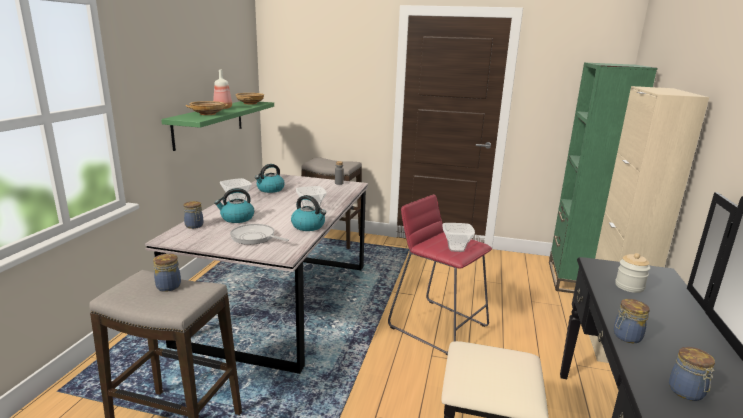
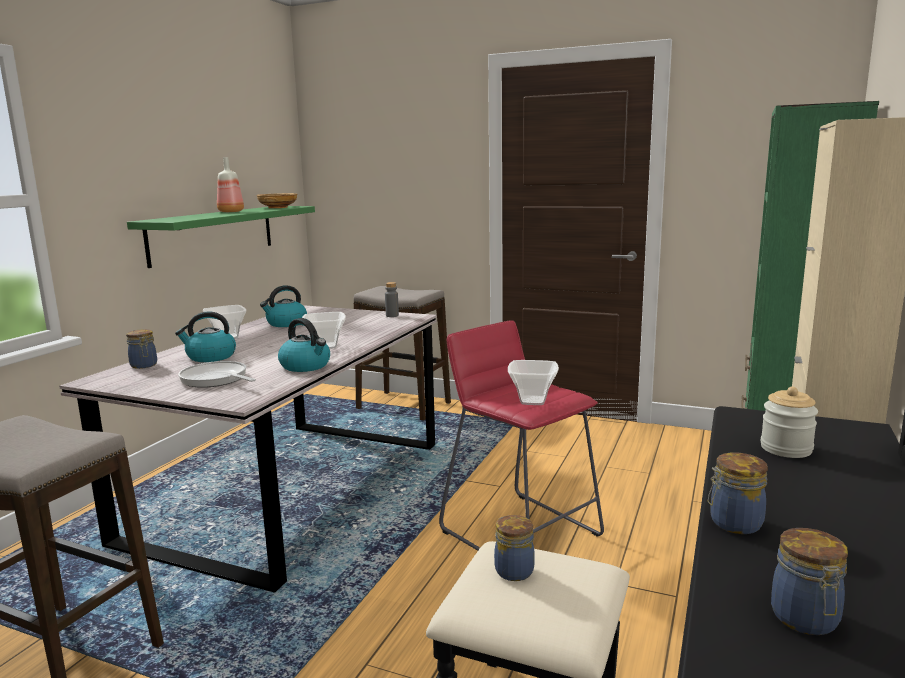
camera: 10 degrees right, 5 degrees down
jar [153,254,181,292] -> jar moved to [494,515,535,581]
beige bowl [186,101,228,115] -> none

